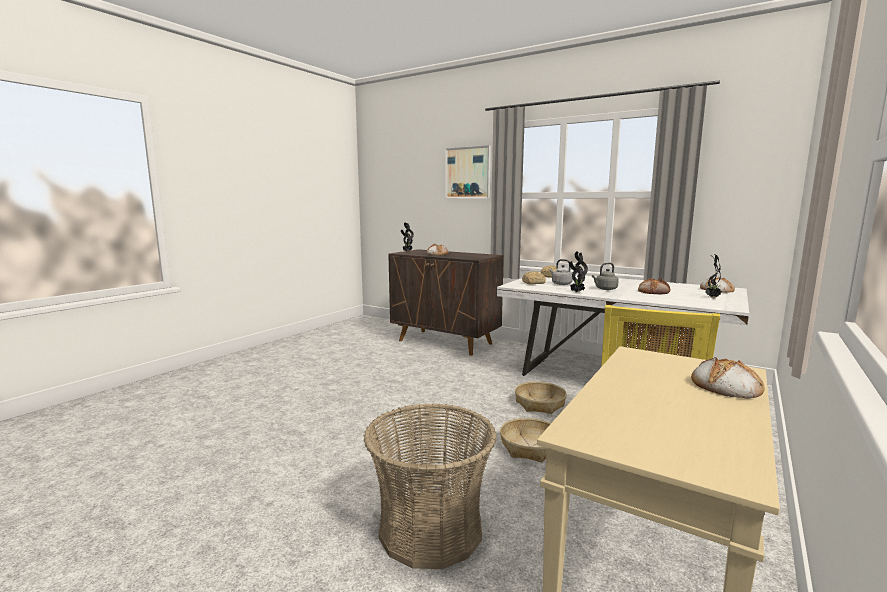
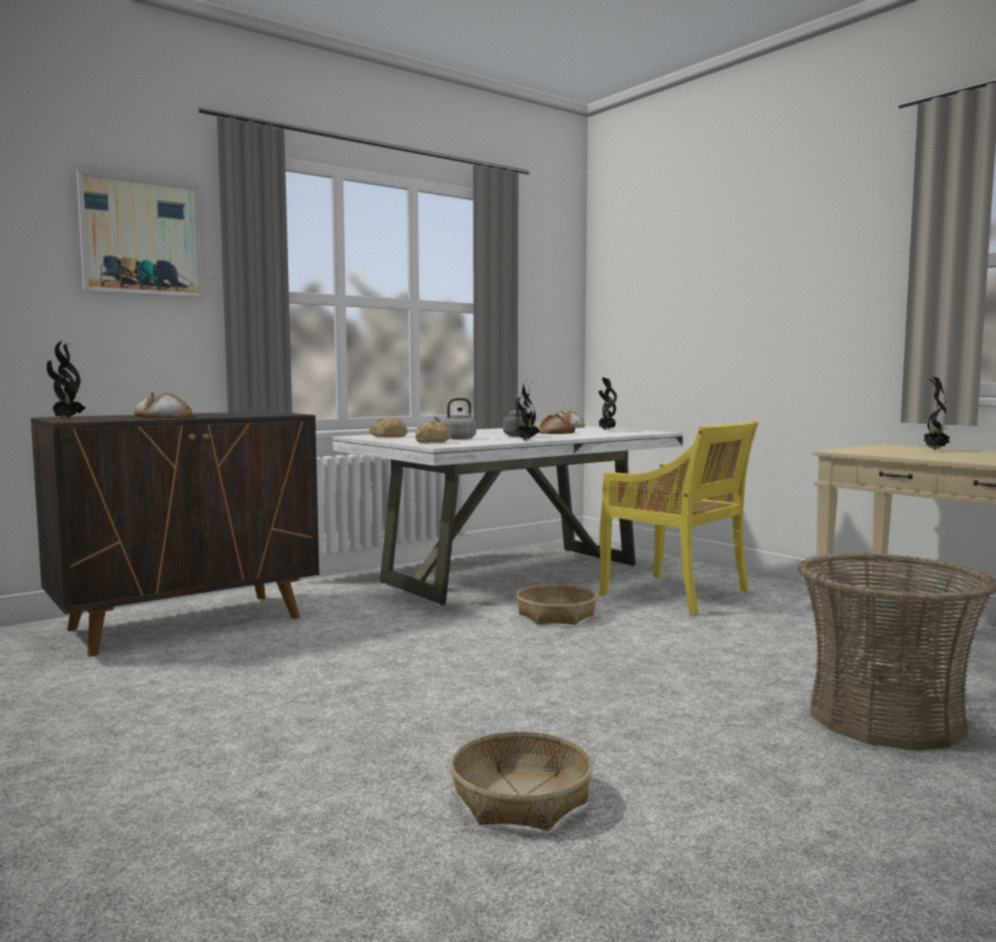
camera: 70 degrees left, 5 degrees down
basket [500,418,551,463] -> basket moved to [451,731,592,831]
bread [691,357,765,399] -> potted plant [924,376,950,449]

